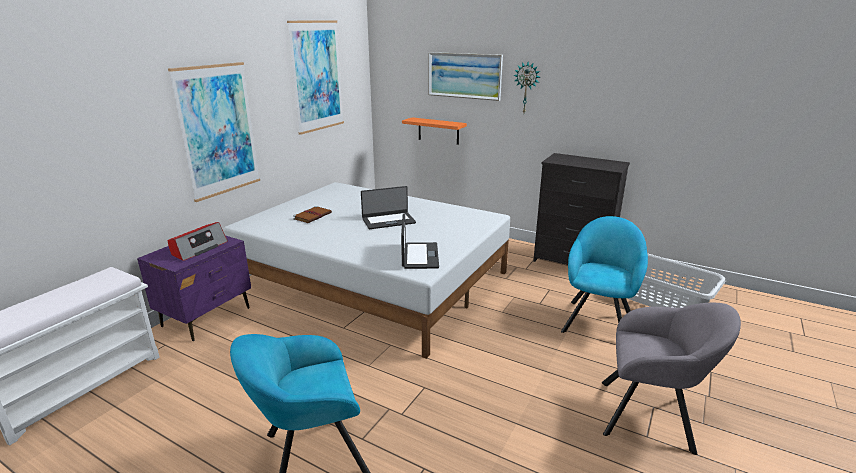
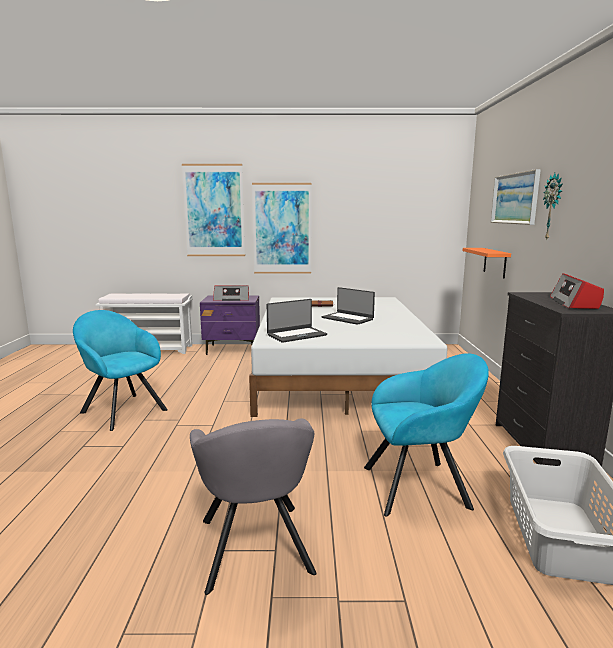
camera: 60 degrees right, 10 degrees down
picture [287,20,344,135] -> picture moved to [182,164,245,256]
none -> radio [550,273,604,309]

